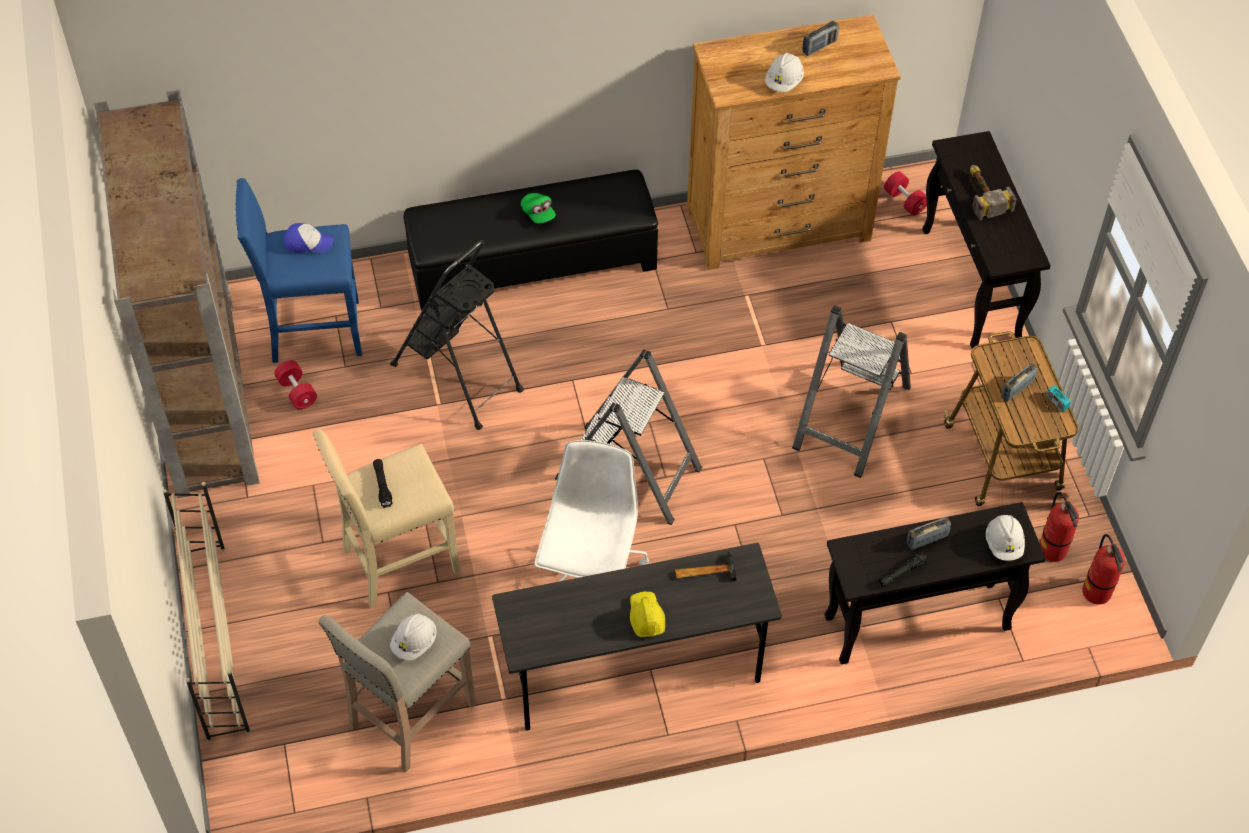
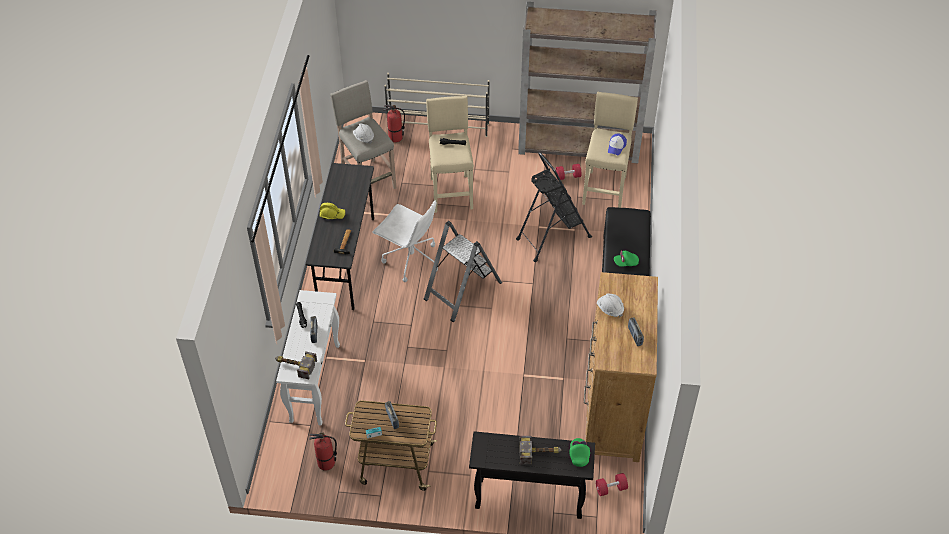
camera: 110 degrees right, 5 degrees down
blue stool [235,178,362,363] -> beige stool [582,92,638,208]
grey step ladder [792,305,911,478] -> none
black console table [824,502,1046,665] -> white console table [276,290,340,425]
white hard hat [986,515,1025,561] -> hammer [275,351,317,379]
fire extinguisher [1082,534,1125,604] -> fire extinguisher moved to [384,105,405,143]
none -> green cap [570,438,590,467]

